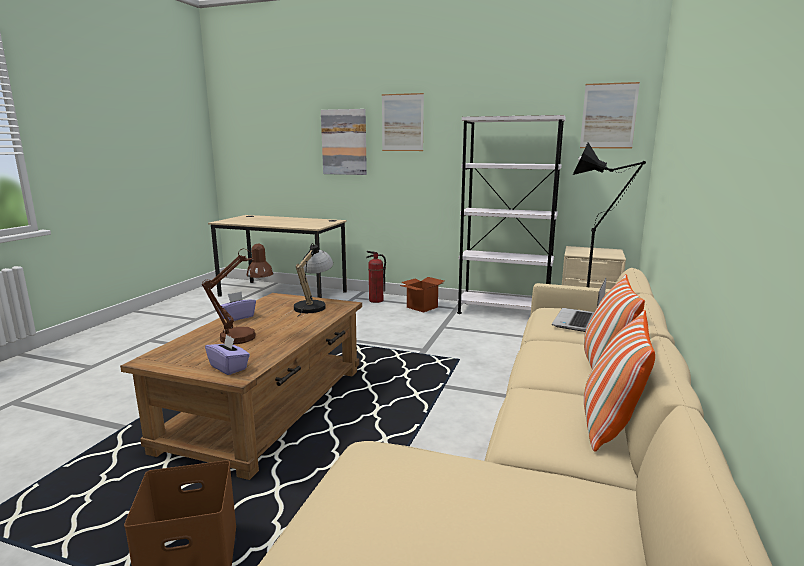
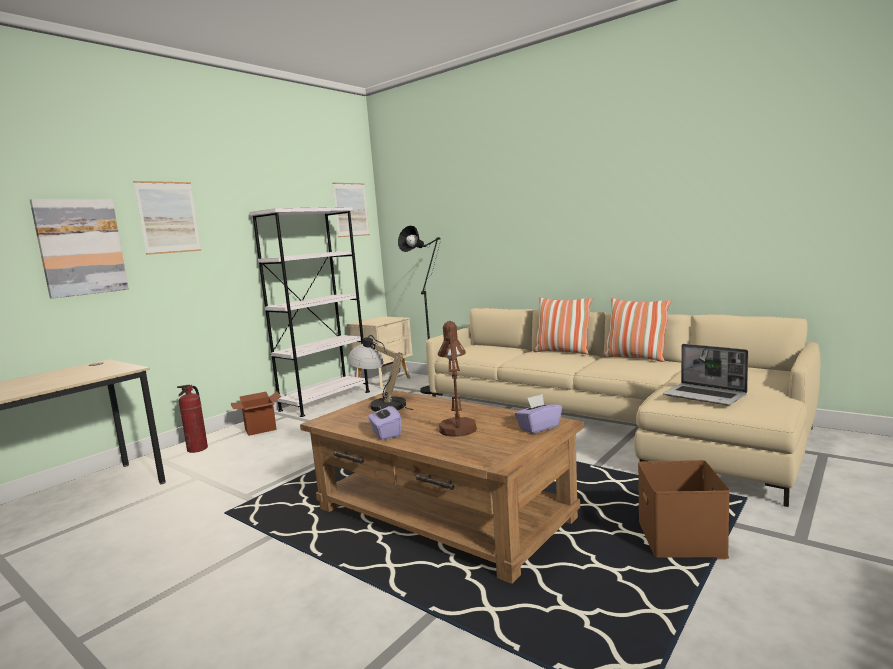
camera: 70 degrees left, 5 degrees down
laptop [552,278,606,332] -> laptop moved to [663,344,748,406]

